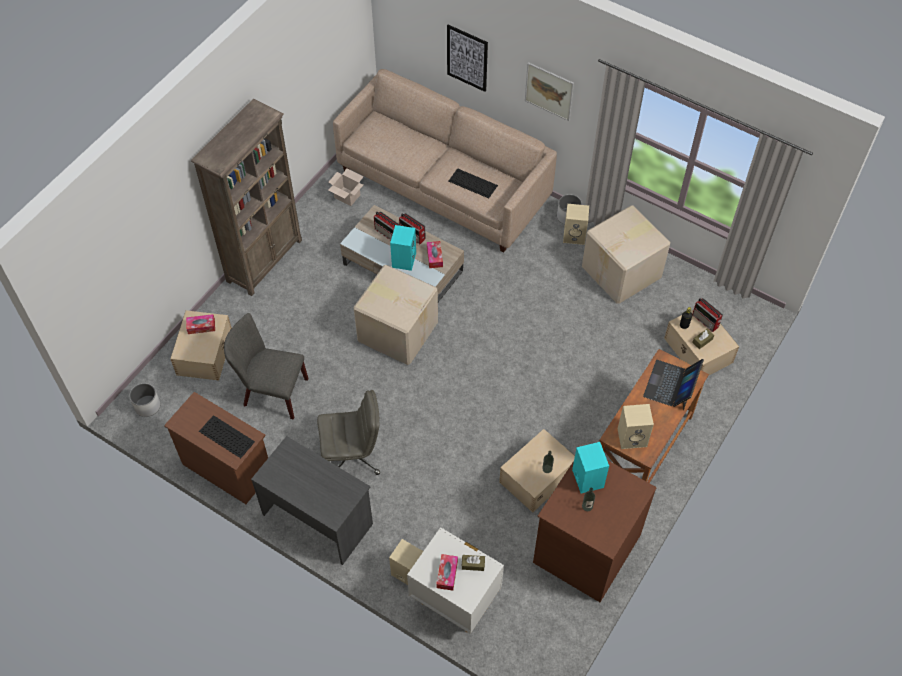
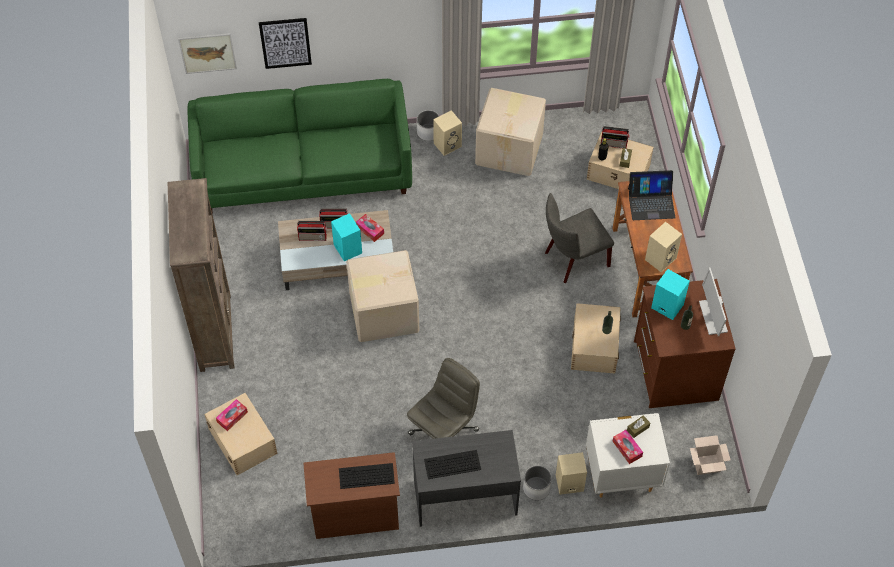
camera: 40 degrees left, 0 degrees up
white planter [129,383,160,417] -> white planter moved to [523,466,551,500]
grey chair [224,313,309,420] -> grey chair moved to [545,193,614,283]
cardboard box [328,168,364,206] -> cardboard box moved to [690,435,731,475]
beige sofa [333,69,557,252] -> green sofa [187,79,412,210]
keyboard [449,168,498,198] -> keyboard moved to [424,450,481,479]
picture [525,62,574,121] -> picture moved to [178,33,237,74]
laptop [643,359,704,410] -> laptop turned 75 degrees counterclockwise [628,170,676,220]
none -> monitor [699,268,728,336]

